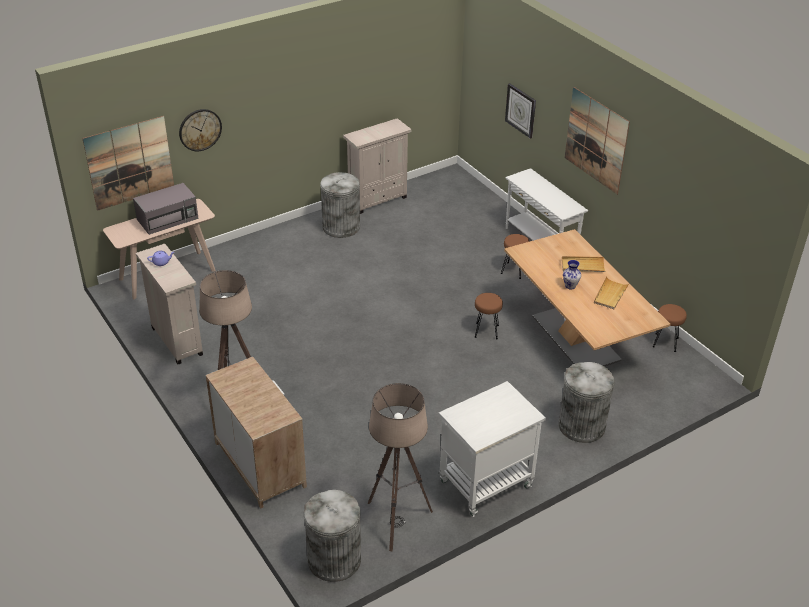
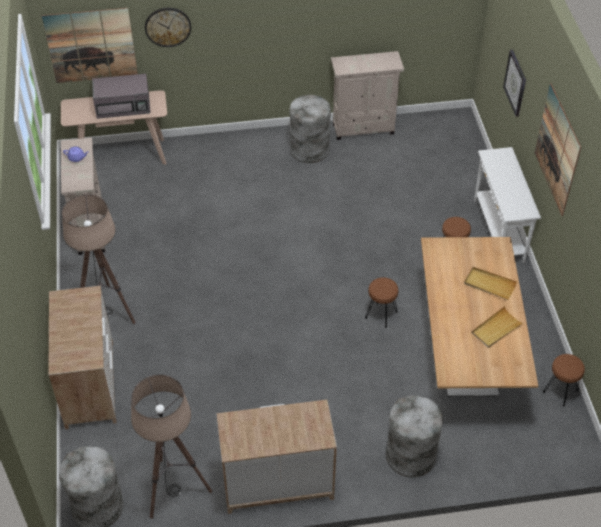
camera: 25 degrees right, 10 degrees up
white cart [439,381,546,517] -> dresser [216,400,337,514]
vase [563,260,581,290] -> none

